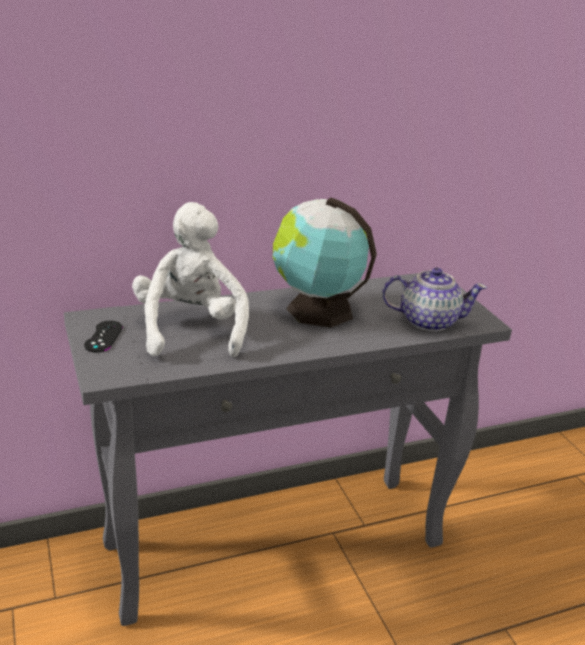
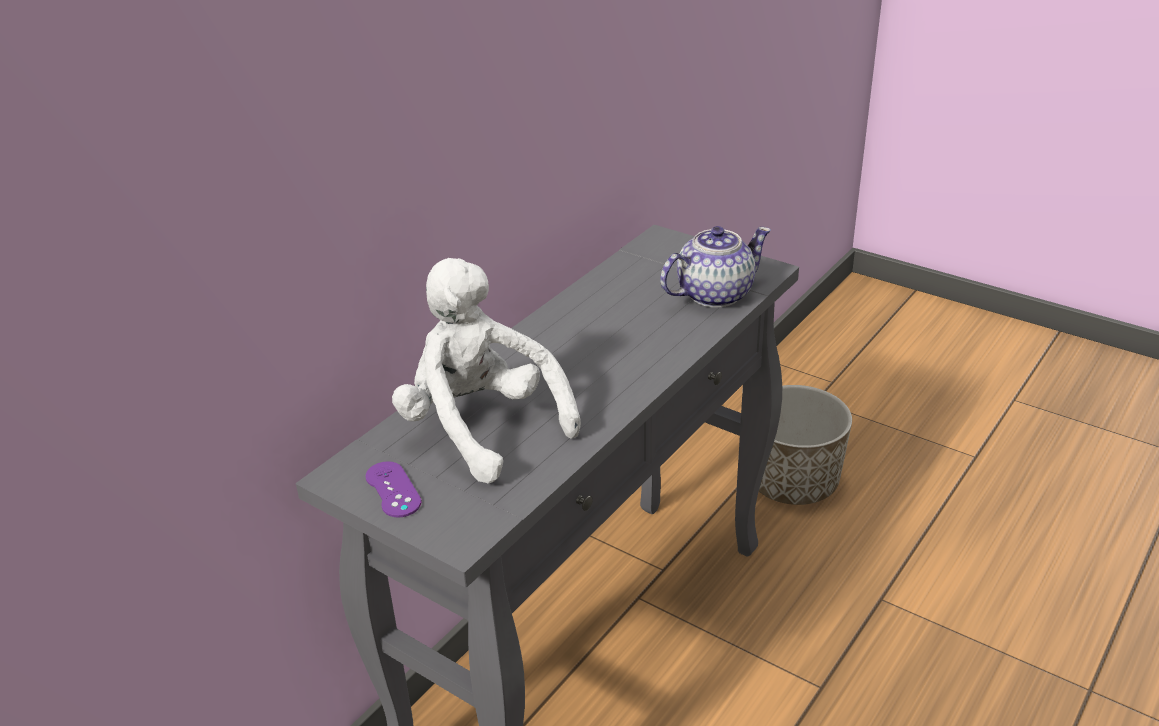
camera: 30 degrees left, 5 degrees up
black game controller [84,321,123,353] -> purple game controller [365,461,421,518]
globe [273,197,377,328] -> none
none -> planter [759,385,852,505]

